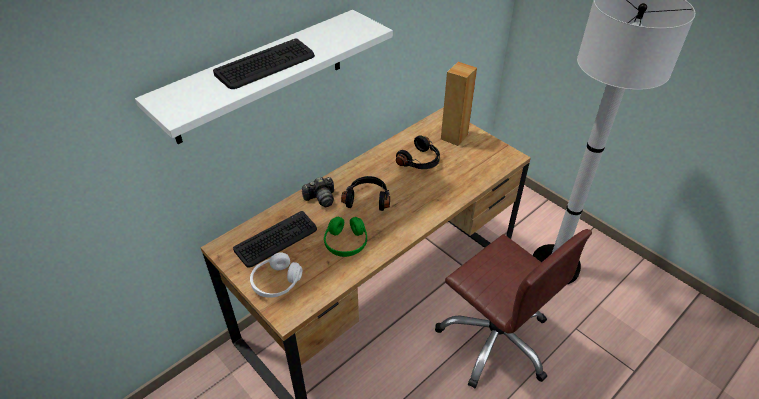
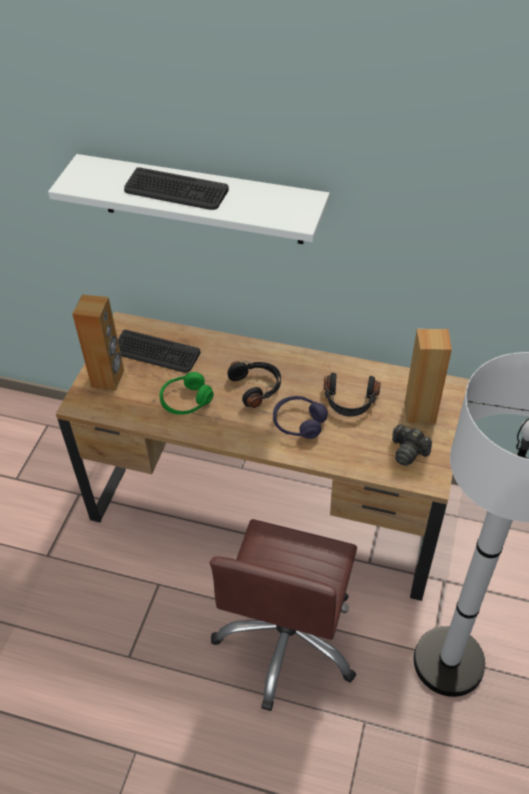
camera: 60 degrees right, 5 degrees up
white headphones [250,252,302,298] -> brown speaker [72,295,124,391]
camera [302,177,334,207] -> camera moved to [392,424,432,466]
none -> purple headphones [273,396,328,439]

